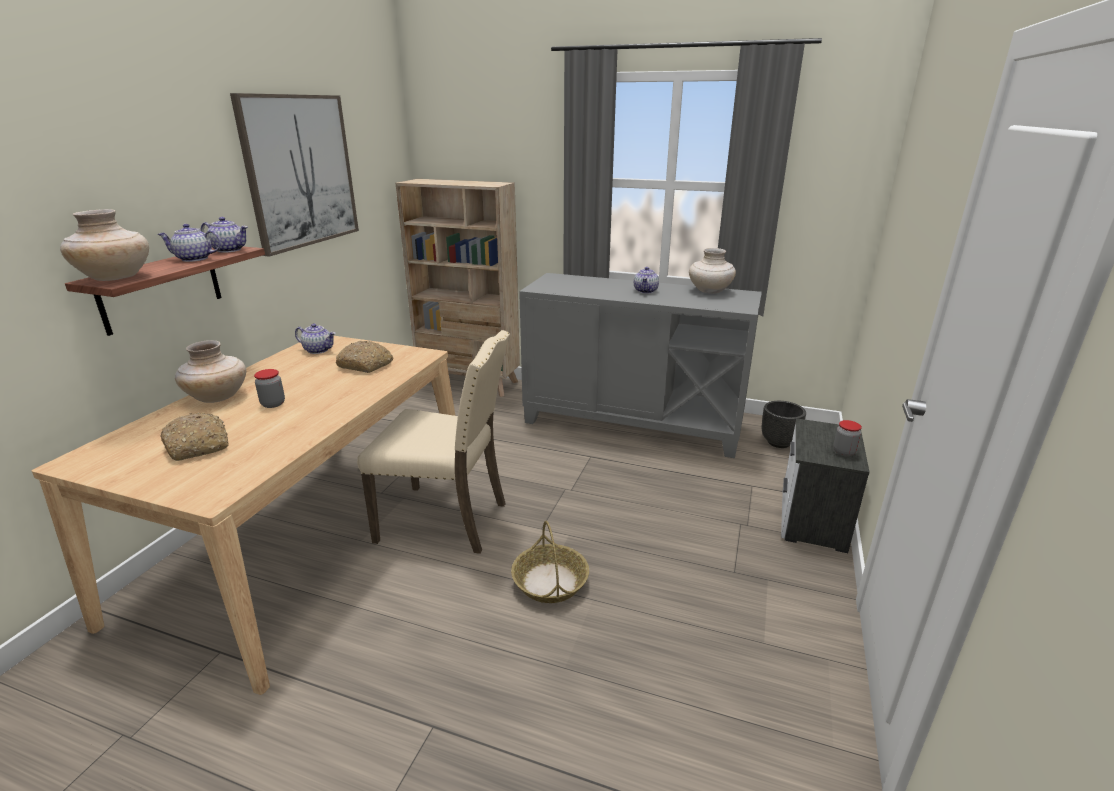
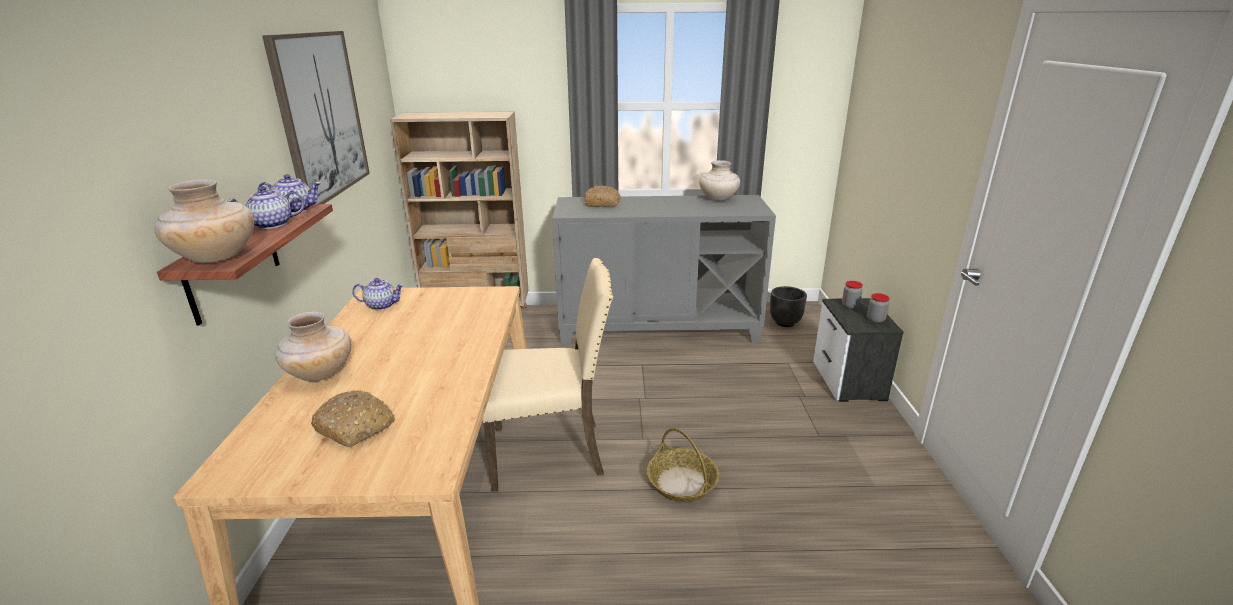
camera: 20 degrees left, 0 degrees up
jar [254,369,285,408] -> jar moved to [842,281,863,309]
bread [335,341,394,373] -> bread moved to [584,185,621,207]
teapot [634,267,659,293] -> none

